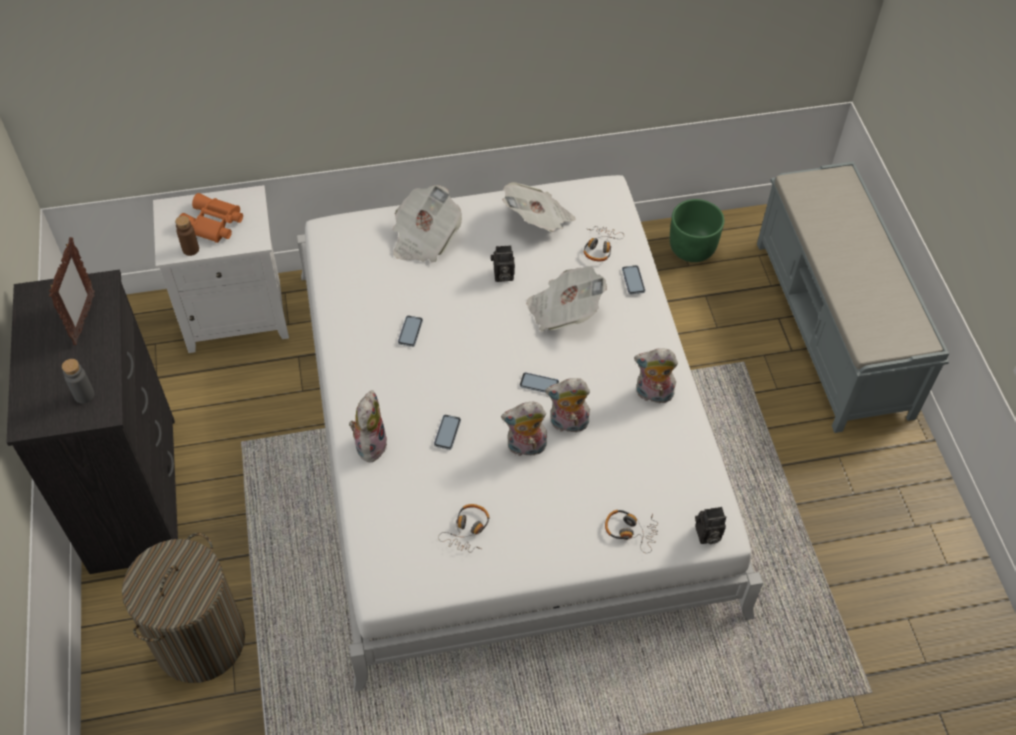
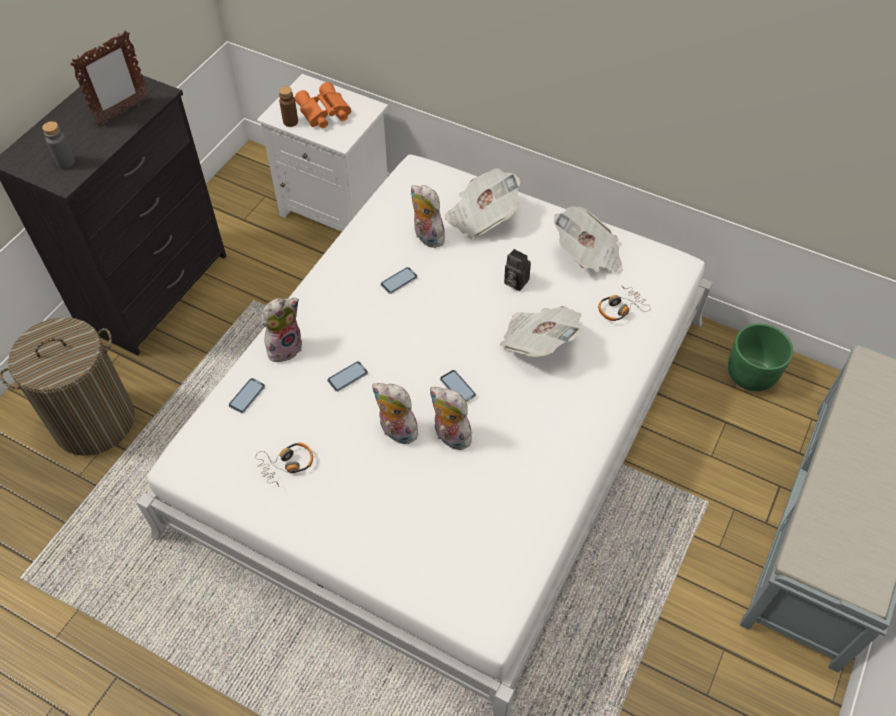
camera: 40 degrees right, 0 degrees up
headphones [605,510,658,553] -> none
phone [622,265,645,294] -> phone moved to [228,378,265,413]
plush toy [634,348,678,403] -> plush toy moved to [411,185,448,248]
camera [695,507,726,544] -> none

